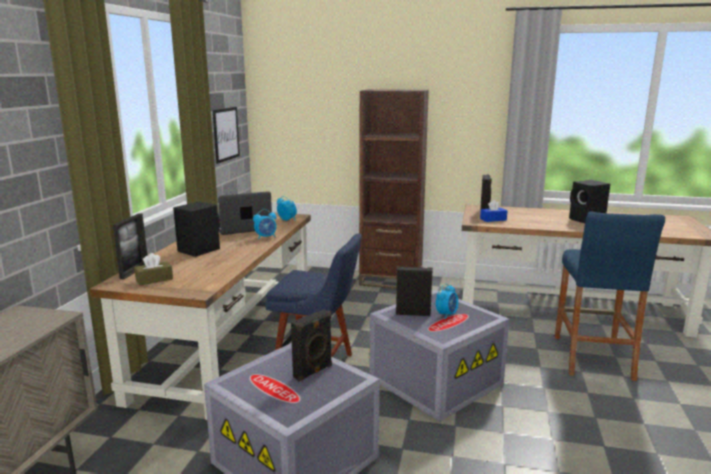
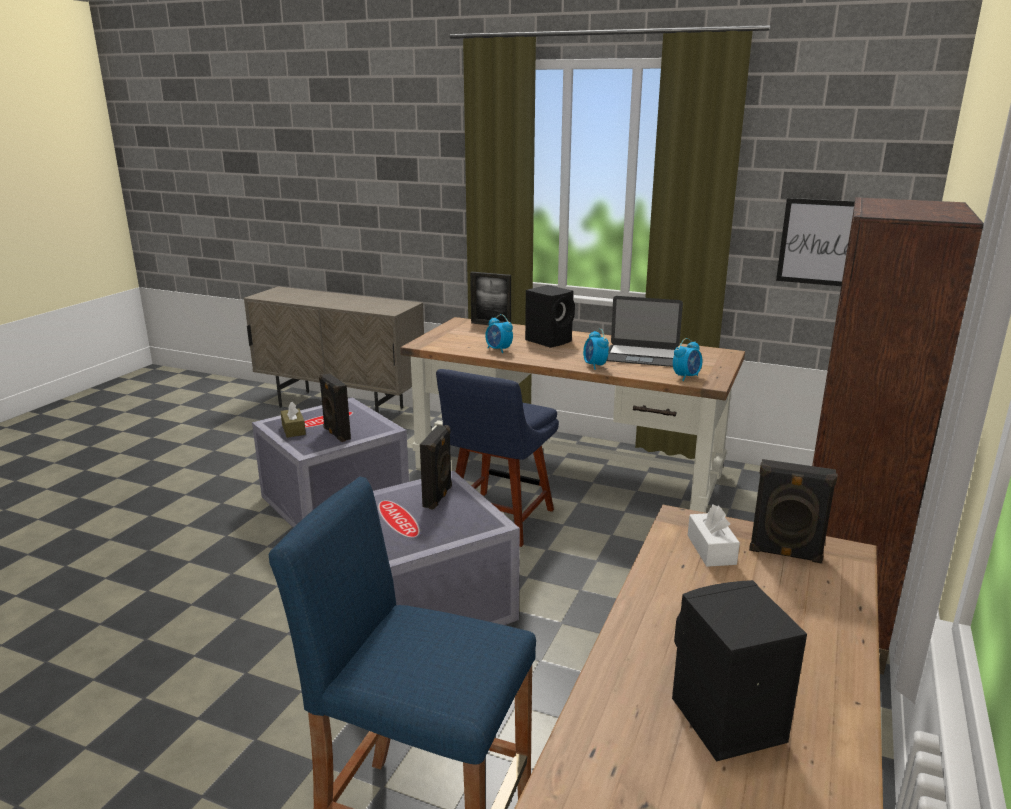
camera: 100 degrees right, 5 degrees up
brown tissue box [134,253,173,285] -> brown tissue box moved to [280,402,306,438]
laptop [218,191,272,235] -> laptop turned 120 degrees clockwise [606,296,683,367]
alarm clock [436,283,458,319] -> alarm clock moved to [485,314,513,353]
blue tissue box [480,200,507,222] -> white tissue box [688,504,740,567]

